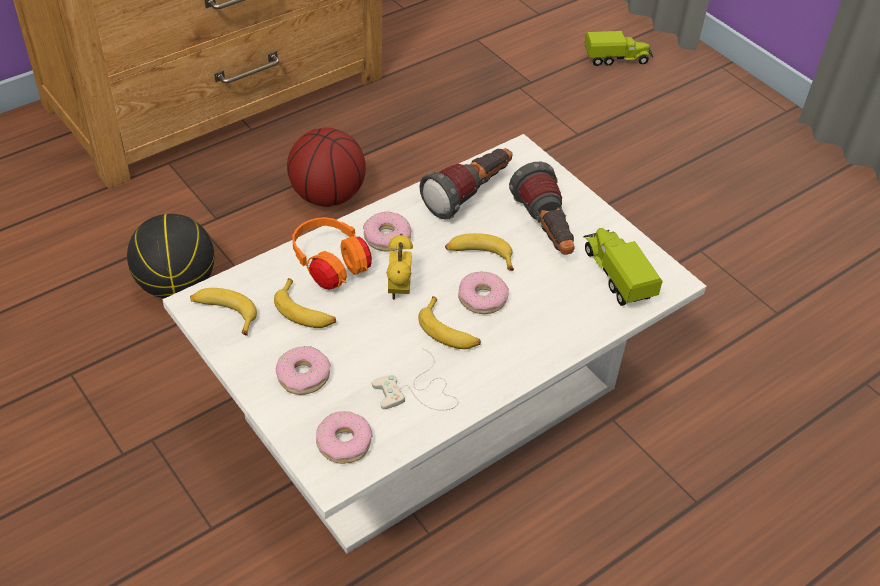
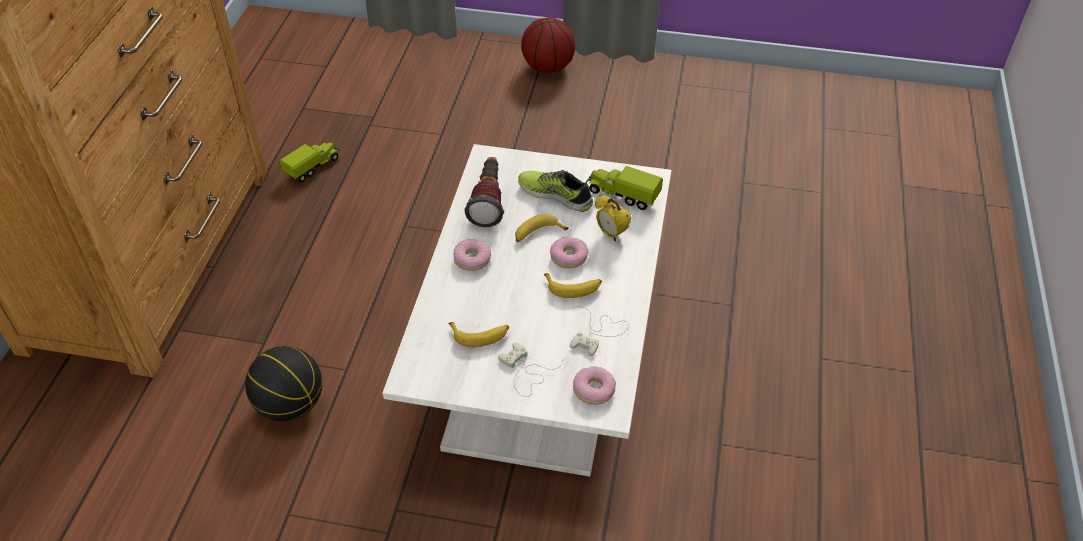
camera: 40 degrees left, 0 degrees up
banana [190,288,257,336] -> none
donut [276,346,331,395] -> white game controller [498,342,563,397]
basketball [287,127,366,207] -> basketball moved to [521,17,575,73]
orange headphones [292,217,372,290] -> none
alarm clock [386,234,413,300] -> alarm clock moved to [595,195,631,241]
flashlight [509,162,575,255] -> shoe [518,170,593,212]
toy truck [585,31,653,66] -> toy truck moved to [279,142,341,182]

